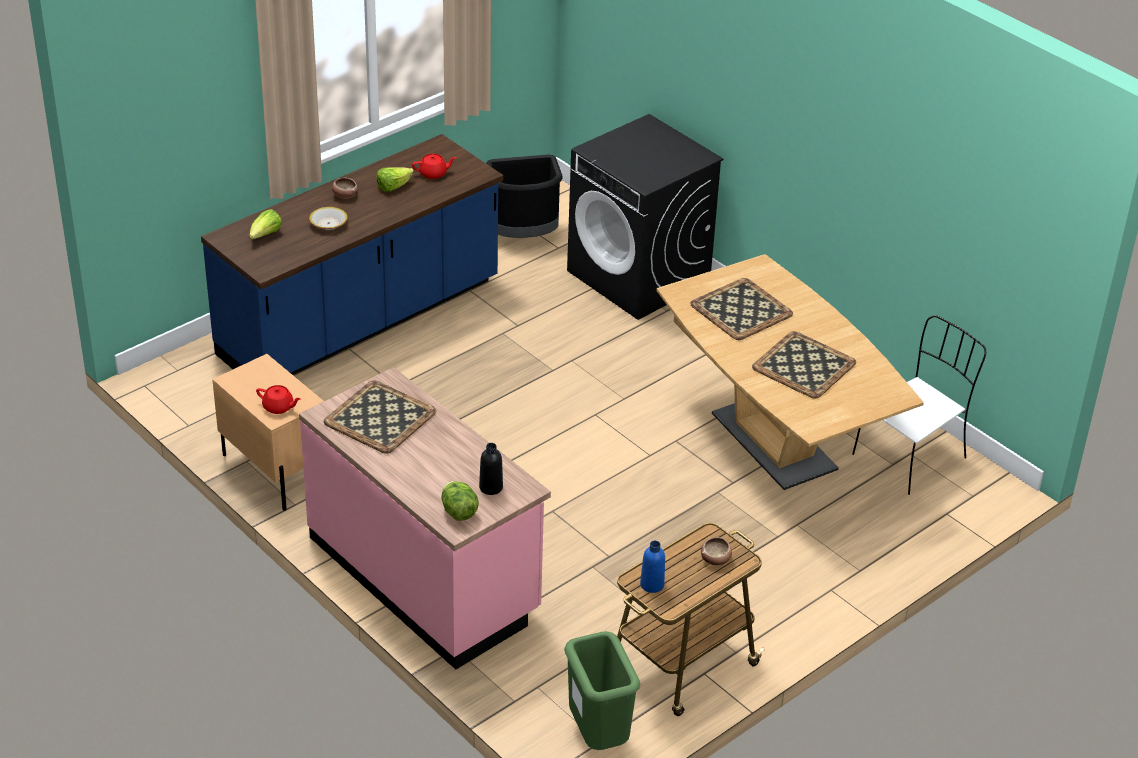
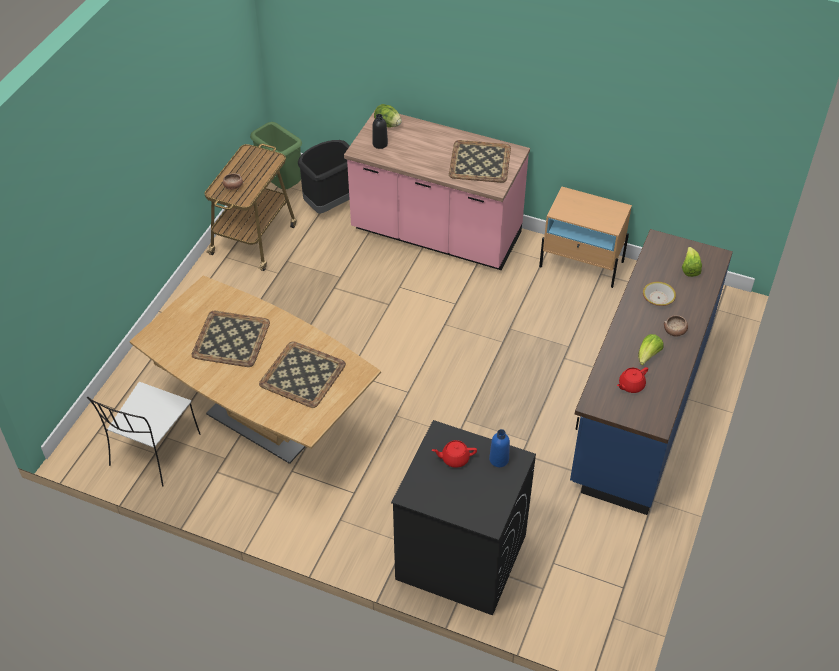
camera: 155 degrees right, 10 degrees up
red teapot [256,385,301,414] -> red teapot moved to [432,440,477,468]
black trash can [486,155,562,238] -> black trash can moved to [298,140,350,213]
blue bottle [640,541,665,593] -> blue bottle moved to [489,429,510,467]

